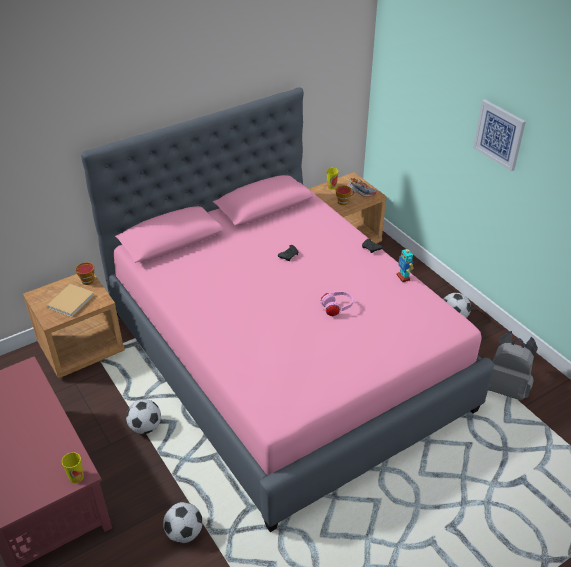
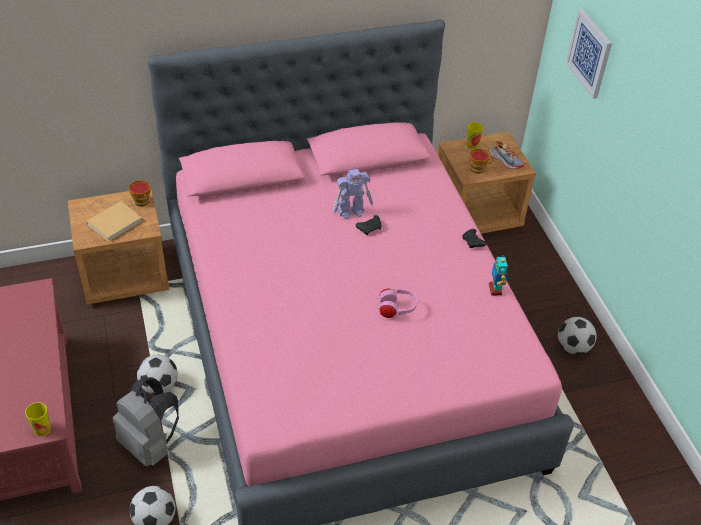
camera: 15 degrees right, 5 degrees up
picture [473,99,526,171] -> picture moved to [566,9,612,99]
grey backpack [488,331,538,401] -> grey backpack moved to [113,377,179,467]
none -> toy robot [333,169,373,219]

